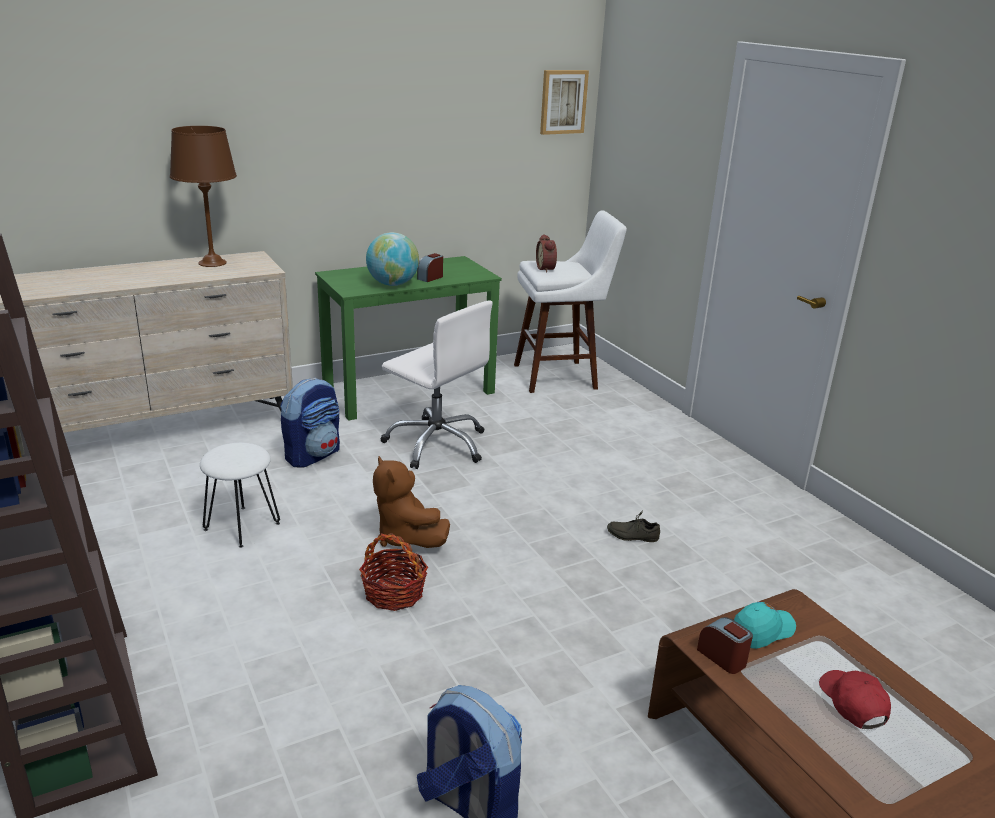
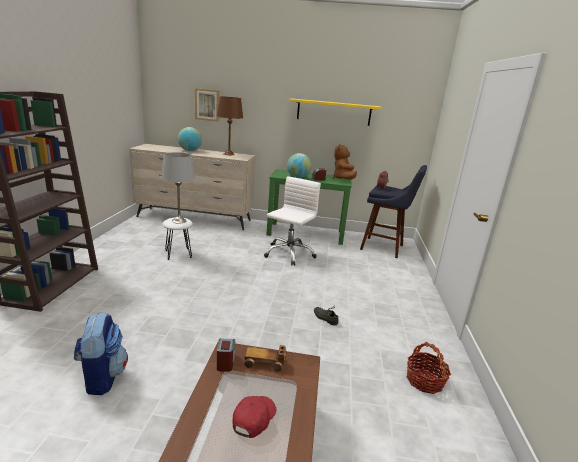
camera: 35 degrees right, 5 degrees down
backpack [280,378,340,468] -> none
basket [359,533,428,611] -> basket moved to [407,342,451,394]
brown plush toy [373,456,450,548] -> brown plush toy moved to [333,144,357,180]
white office chair [380,300,493,469] -> white office chair turned 135 degrees counterclockwise [264,176,321,266]
white stool [514,210,627,393] -> blue stool [360,165,427,258]
picture [540,70,589,135] -> picture moved to [195,88,219,121]
turquoise cap [734,602,796,649] -> toy car [244,345,287,372]
none -> grey table lamp [161,152,195,223]
none -> globe [178,127,202,151]
none -> yellow shelf [289,99,382,126]

